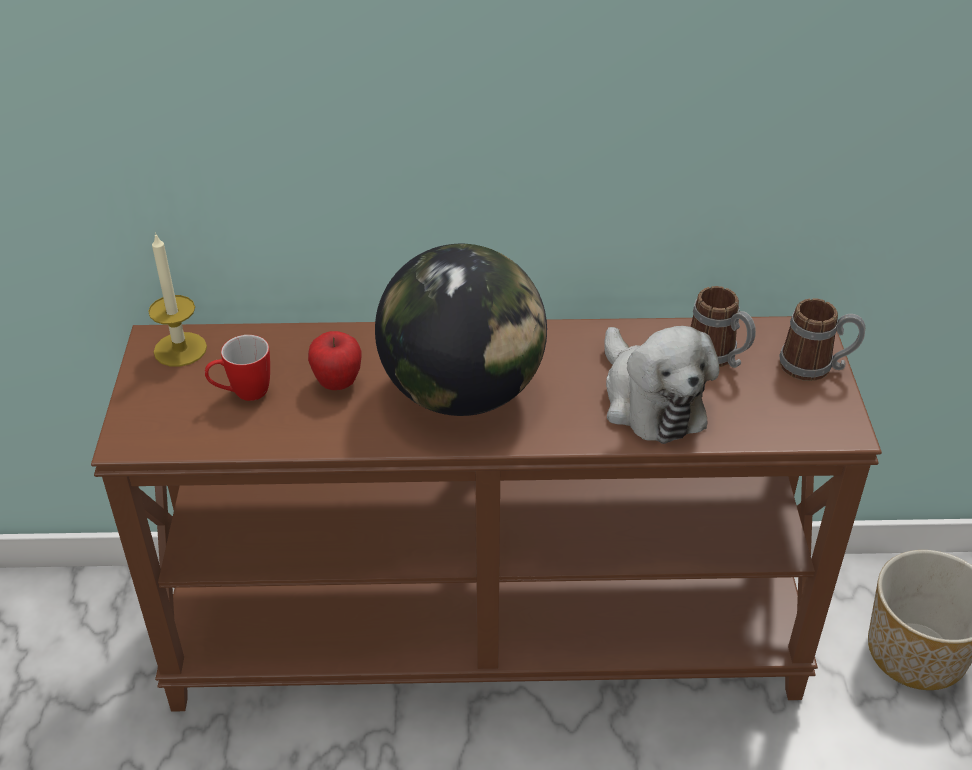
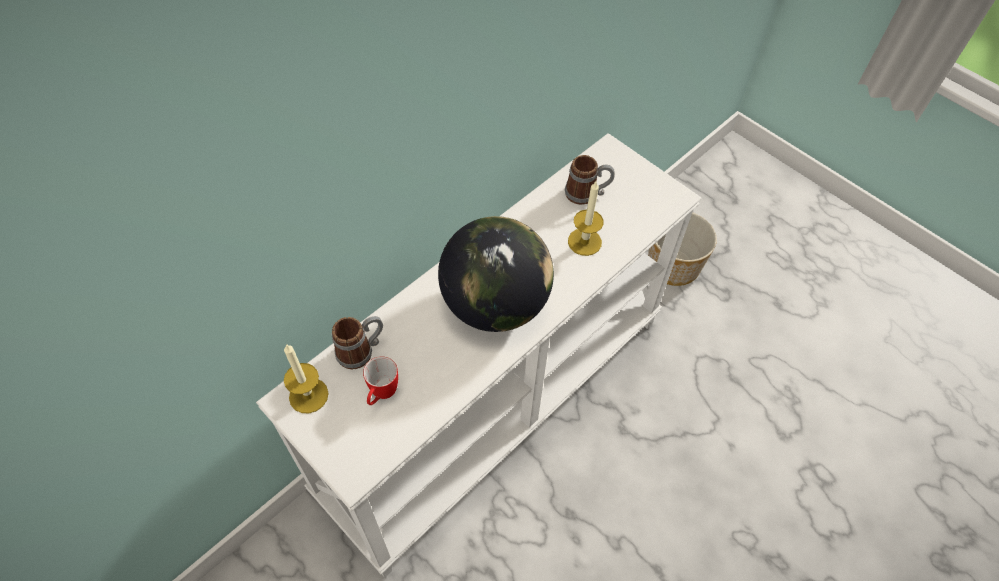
camera: 45 degrees left, 15 degrees up
brown console table [91,316,882,712] -> white console table [256,133,702,578]
apple [308,331,362,390] -> none
plush toy [604,326,719,444] -> candle [568,182,603,256]
mug [779,298,865,381] -> mug moved to [332,316,383,370]

